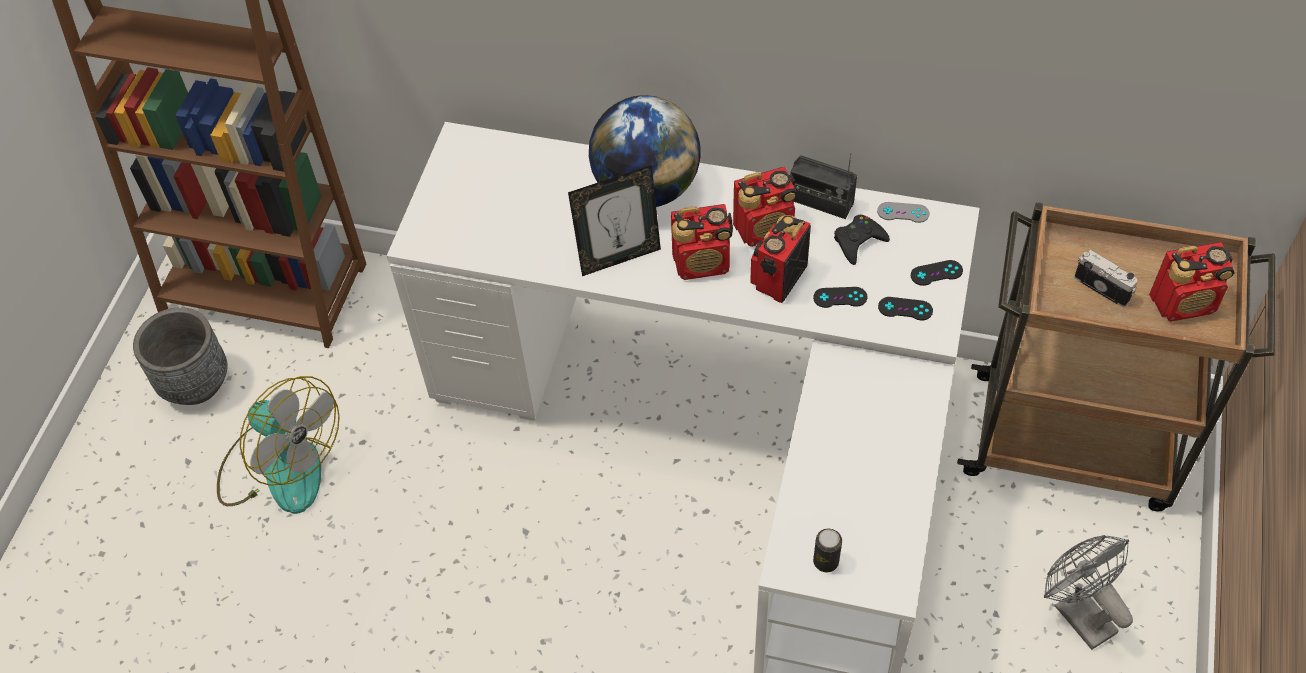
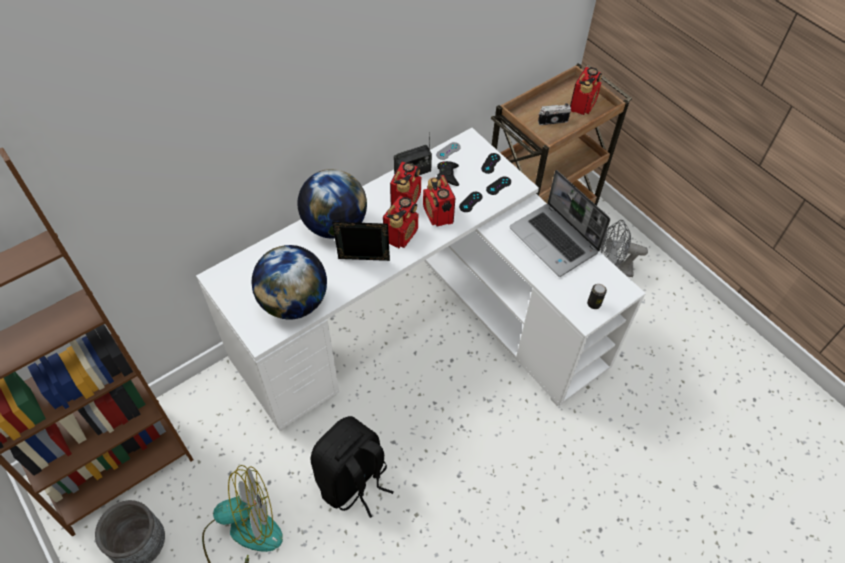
camera: 55 degrees left, 0 degrees up
picture frame [568,165,661,276] -> picture frame turned 105 degrees counterclockwise [332,222,390,261]
none -> globe [251,245,327,320]
none -> black backpack [310,416,394,518]
none -> laptop [509,170,610,277]

